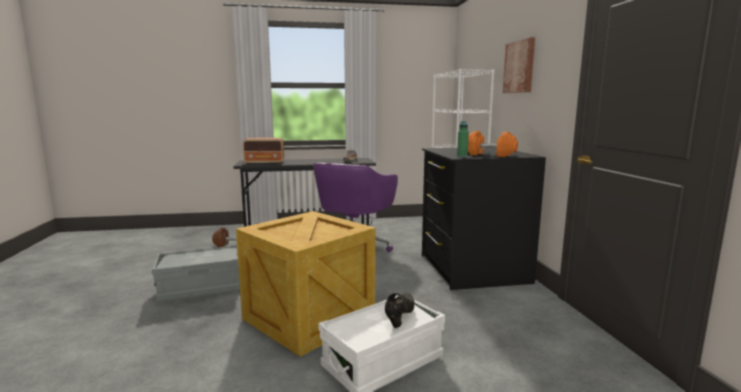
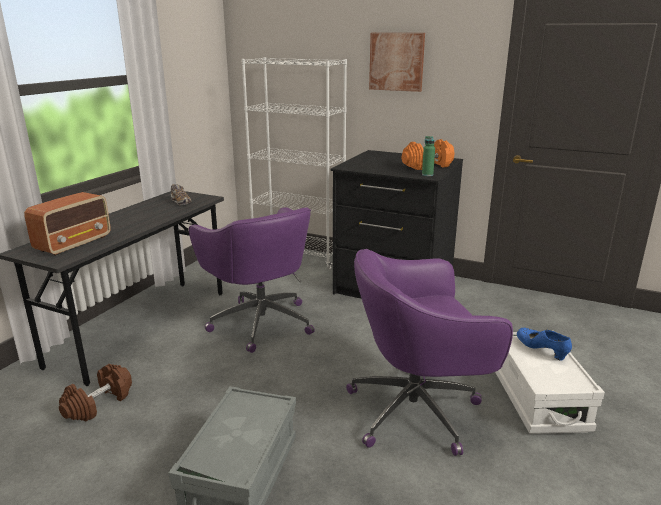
camera: 55 degrees left, 10 degrees up
crate [236,211,375,357] -> purple office chair [346,249,513,456]
black shoe [385,293,415,328] -> blue shoe [517,328,572,361]

